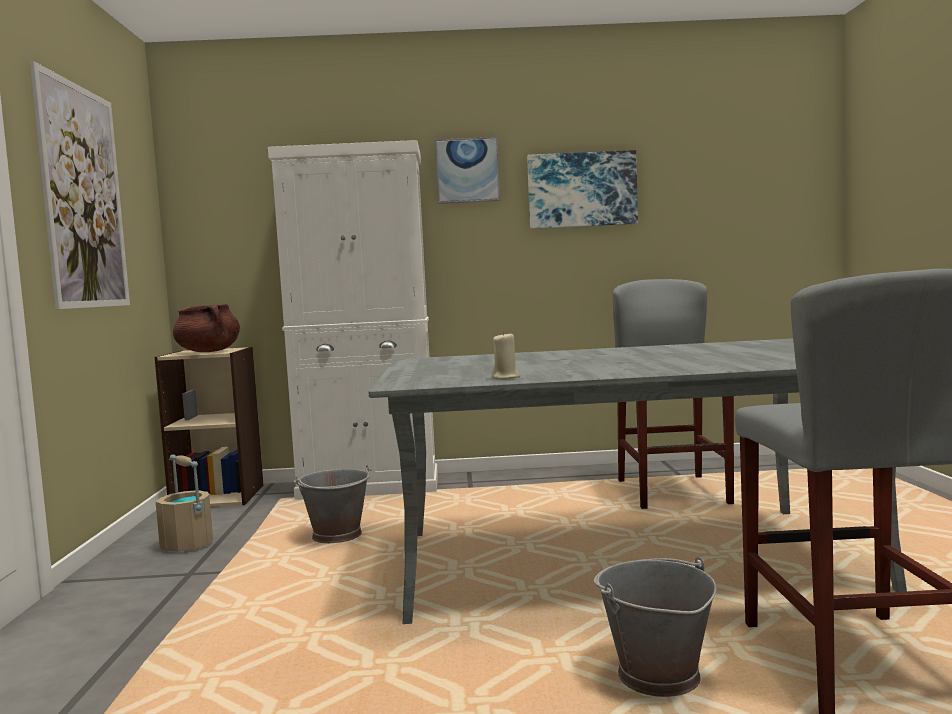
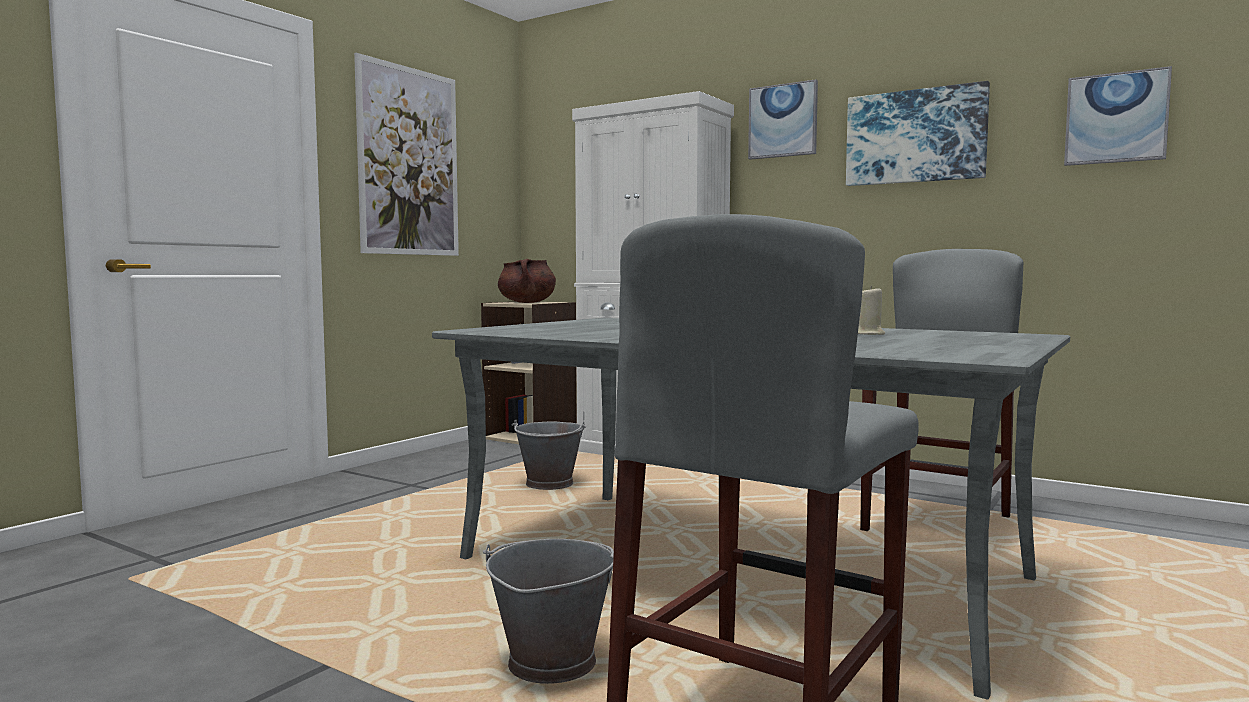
camera: 35 degrees right, 0 degrees up
beige bucket [156,455,213,552] -> none
beige candle [492,331,520,379] -> beige candle moved to [858,286,885,335]
none -> picture [1064,66,1172,166]

